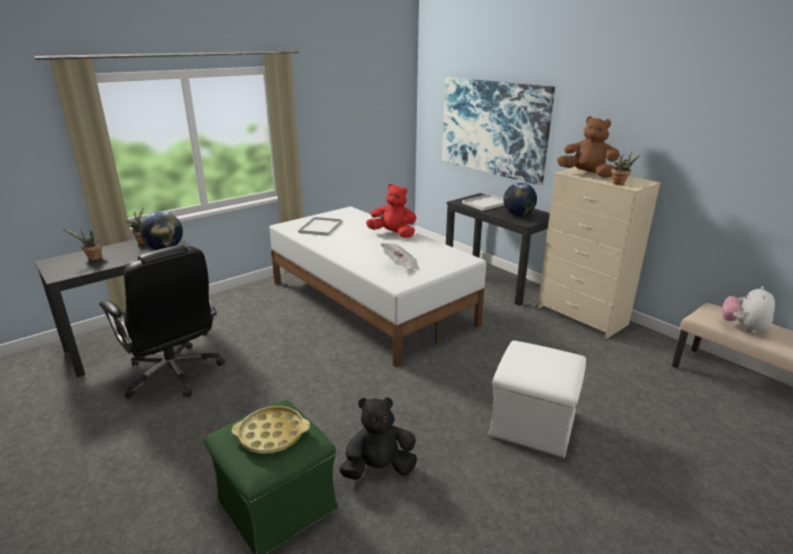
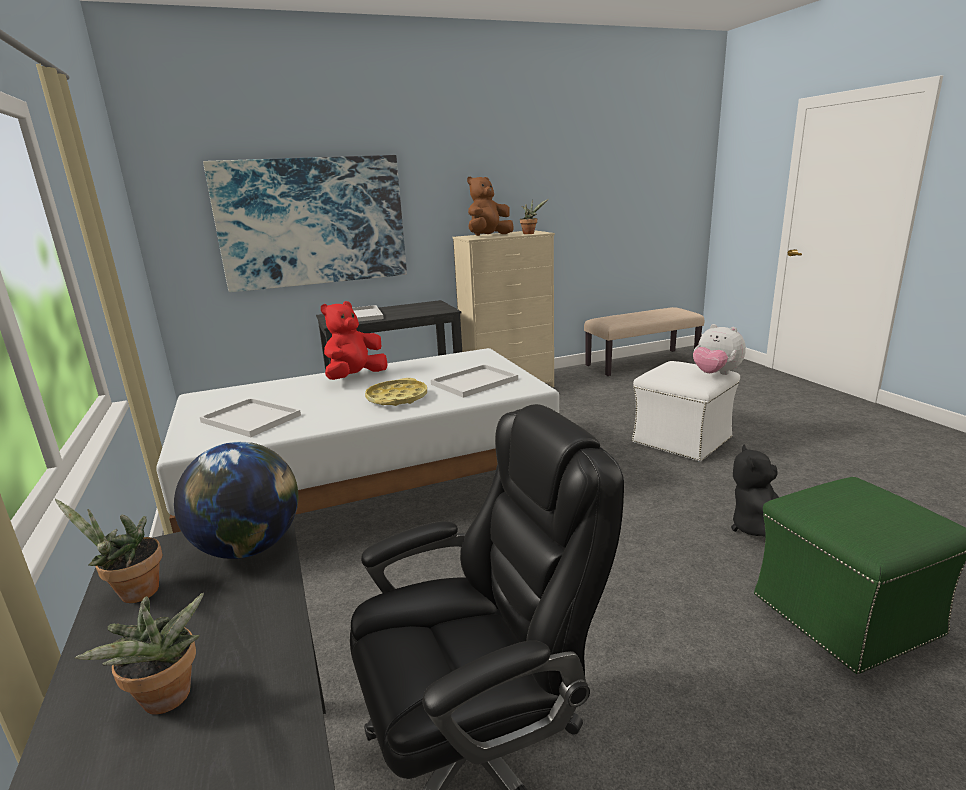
camera: 70 degrees left, 5 degrees down
yellow tray [232,406,310,454] -> yellow tray moved to [365,378,427,406]
newspaper [380,243,420,270] -> white tray [431,364,518,398]
globe [503,183,537,216] -> none
plush toy [722,286,775,333] -> plush toy moved to [693,324,746,375]

